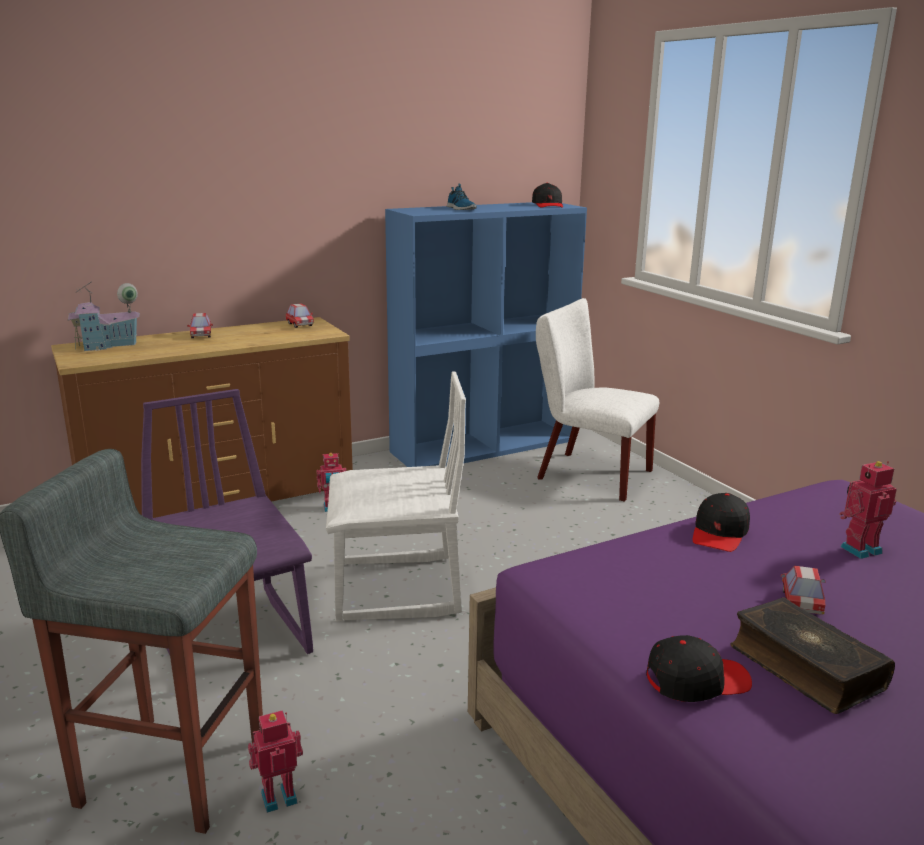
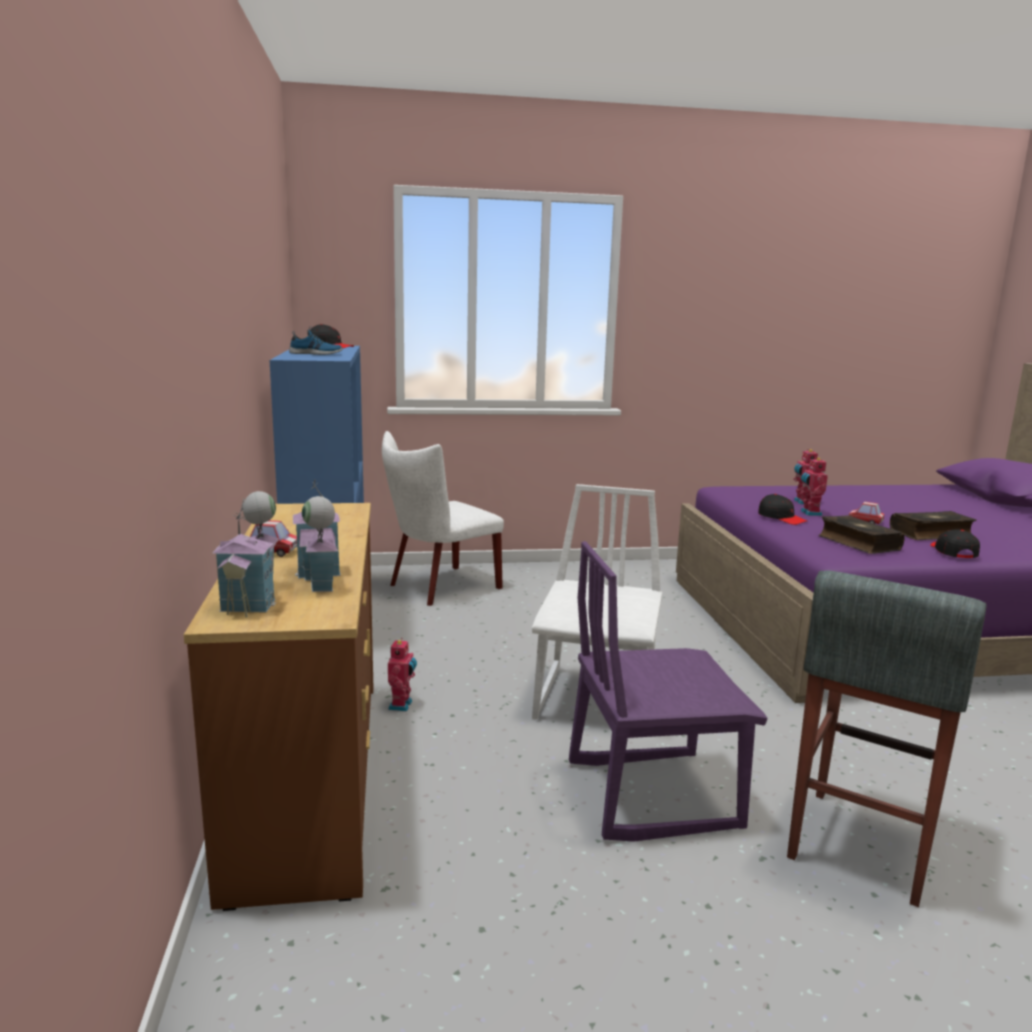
camera: 70 degrees left, 5 degrees down
toy robot [248,710,303,813] -> toy robot moved to [800,457,828,516]
toy car [286,303,314,328] -> none
none -> toy house [293,480,341,592]
none -> book [819,515,905,554]

